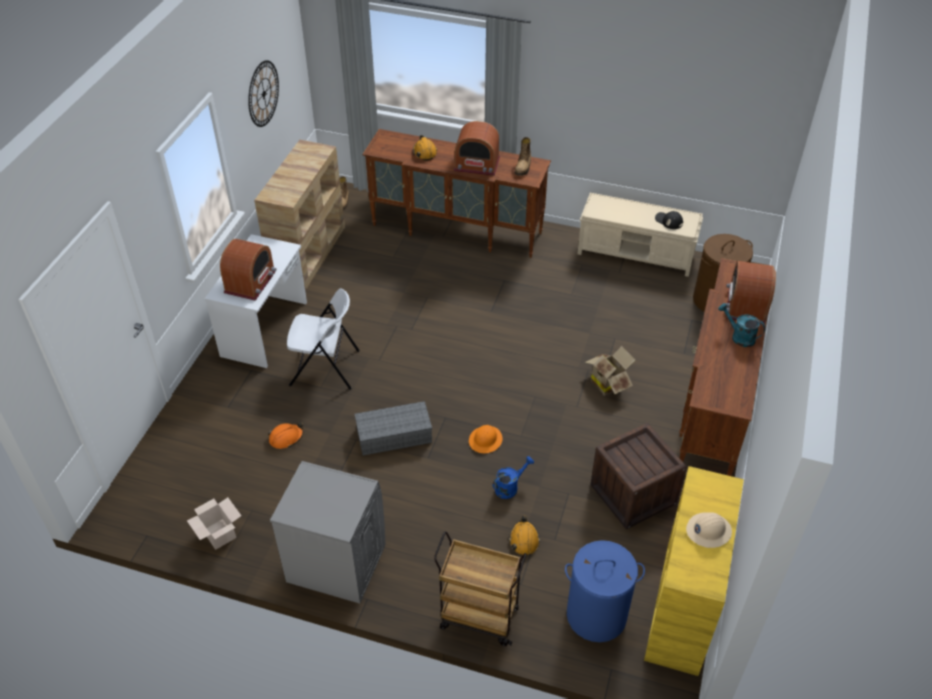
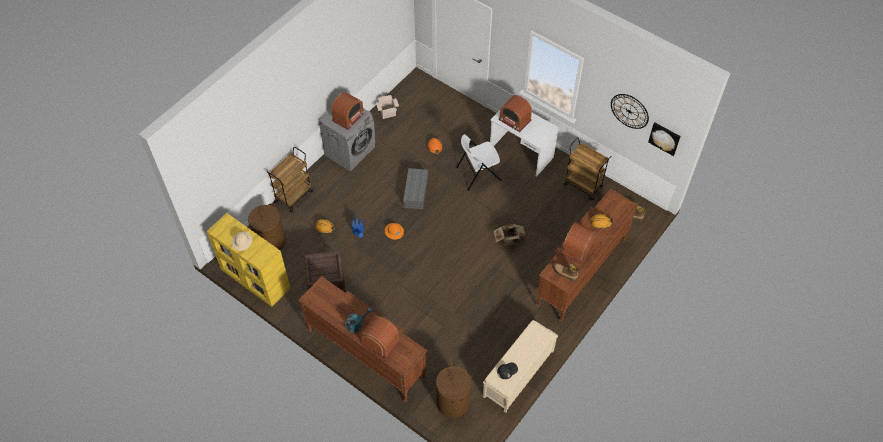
camera: 110 degrees right, 10 degrees up
brown bookcase [254,140,345,290] -> brown cart [564,137,611,201]
white chair [287,288,359,390] -> white chair turned 45 degrees clockwise [457,134,502,191]
blue laundry basket [565,540,645,642] -> brown laundry basket [248,203,286,250]
cardboard box [584,346,635,395] -> cardboard box moved to [494,224,526,246]
none -> radio [331,92,365,130]
none -> picture [648,123,681,156]

